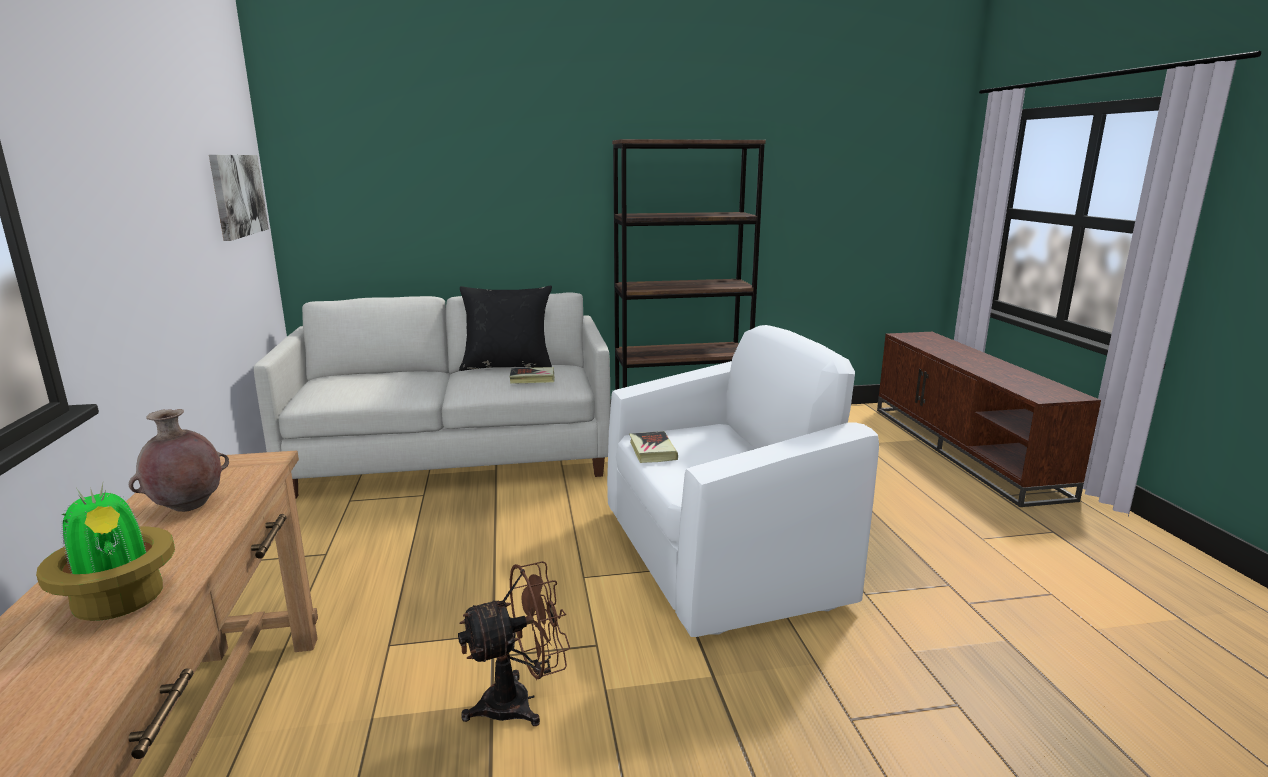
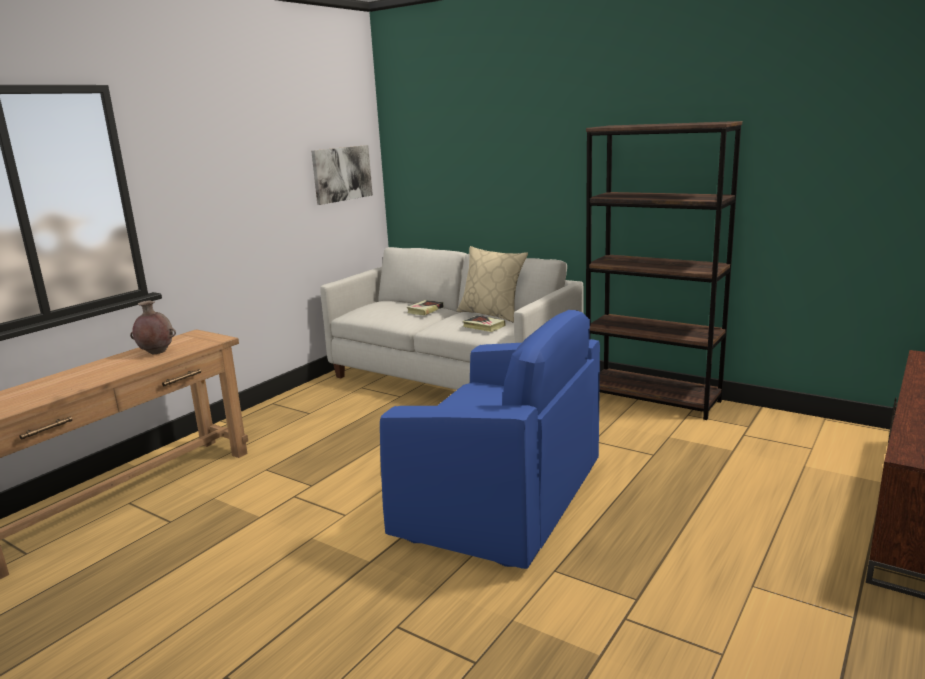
camera: 45 degrees right, 0 degrees up
potted plant [36,484,175,621] -> none
brown fan [458,561,570,726] -> none
black pillow [459,286,552,371] -> beige pillow [457,246,528,323]
white armchair [607,325,879,637] -> blue armchair [380,310,600,569]
book [629,431,678,463] -> book moved to [407,300,443,315]

